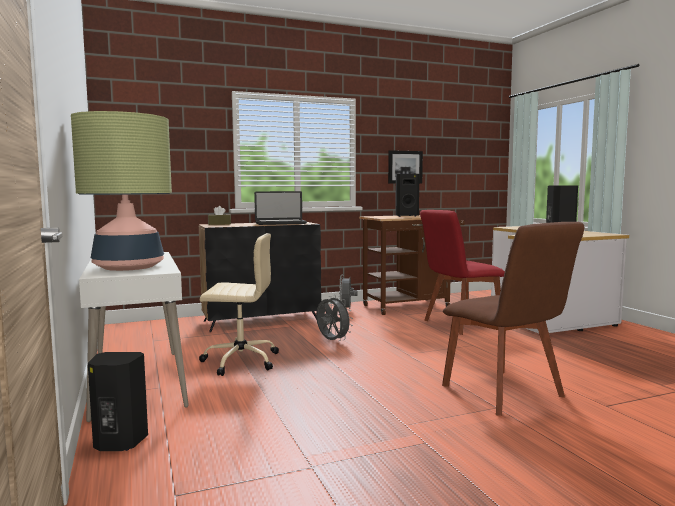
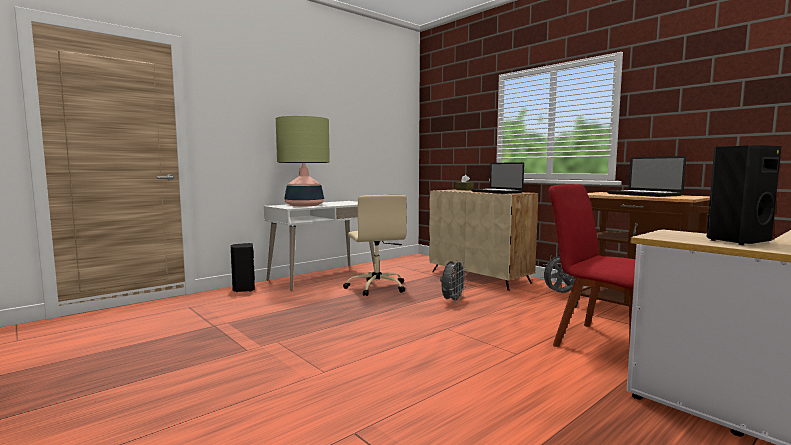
camera: 70 degrees right, 0 degrees up
black cabinet [199,222,321,332] -> beige cabinet [429,190,538,291]
picture [388,150,423,184] -> none
black speaker [395,174,419,217] -> laptop [607,156,686,197]
brown chair [442,222,584,416] -> none

